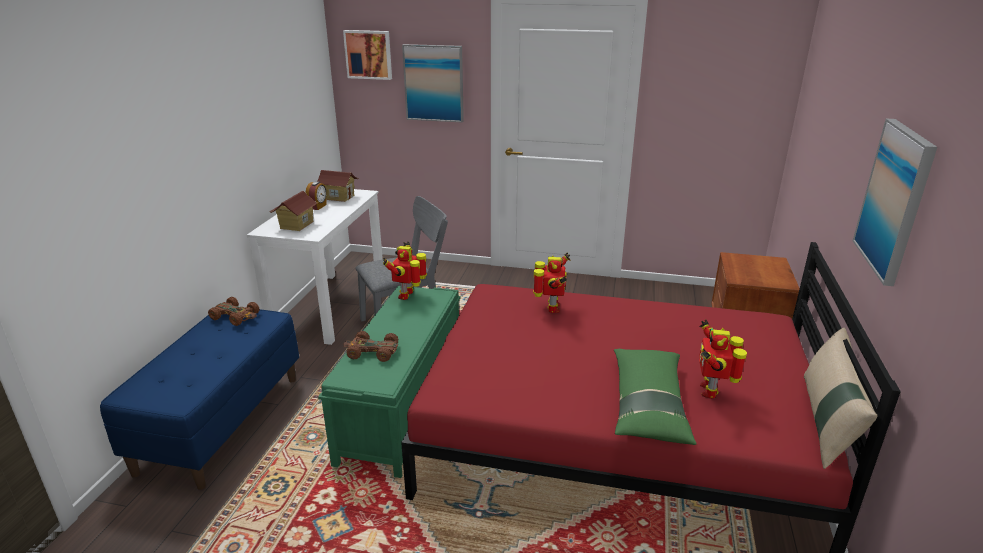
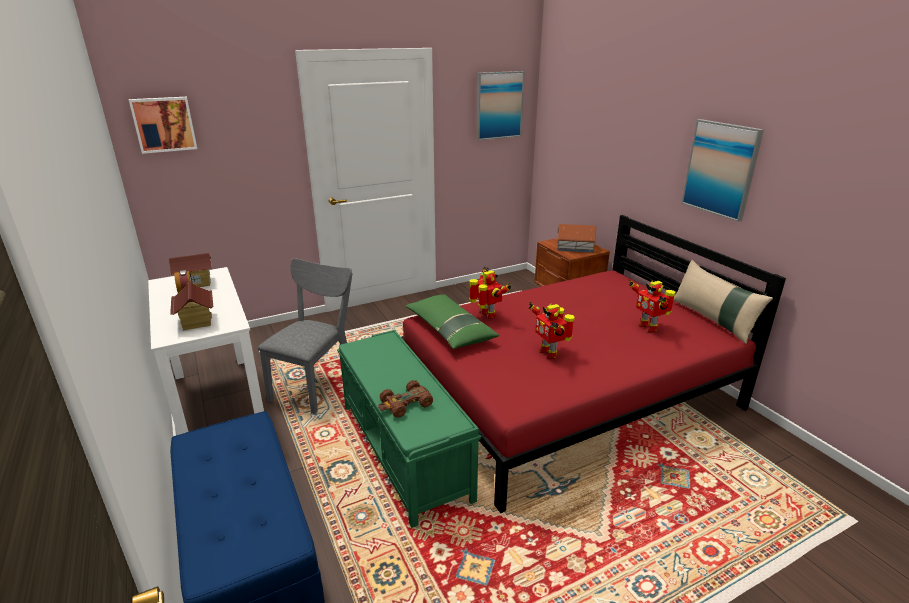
camera: 40 degrees left, 0 degrees up
brown toy car [208,297,259,326] -> none
toy robot [383,242,427,300] -> toy robot moved to [529,302,575,359]
picture [402,44,464,122] -> picture moved to [476,71,525,140]
green pillow [614,349,697,445] -> green pillow moved to [405,294,499,349]
none -> toy house [557,224,596,253]

